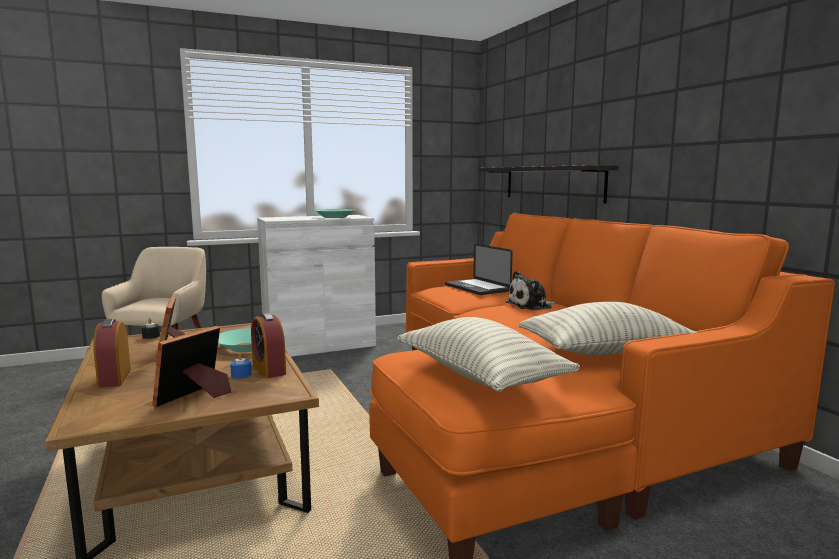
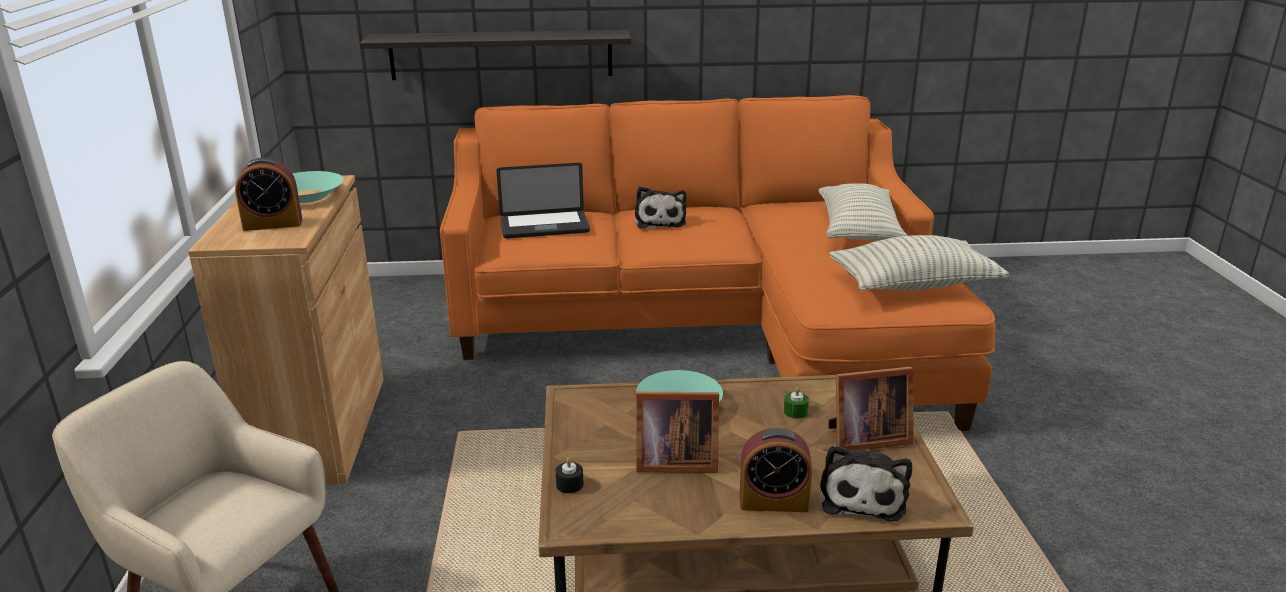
camera: 70 degrees left, 15 degrees up
picture frame [152,326,231,407] -> picture frame turned 60 degrees counterclockwise [829,367,914,451]
blue candle [230,352,252,379] -> green candle [784,387,809,419]
alarm clock [251,313,286,378] -> alarm clock moved to [235,158,302,231]
white cabinet [257,215,376,357] -> brown cabinet [188,175,384,485]
none -> plush toy [820,445,912,522]

